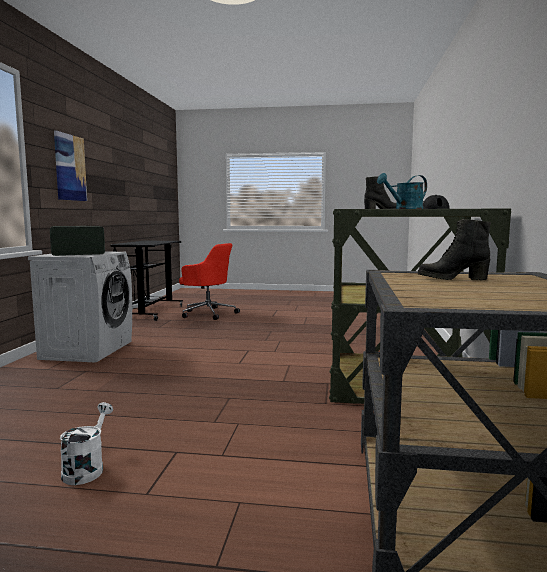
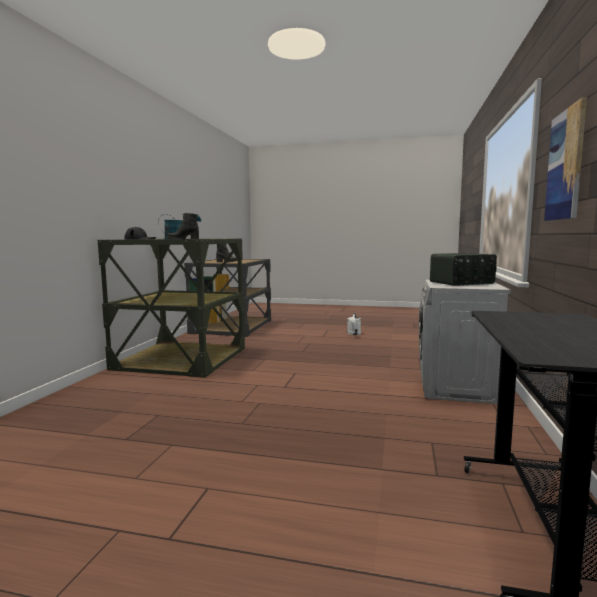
camera: 175 degrees left, 0 degrees up
red office chair [179,243,240,320] -> none

